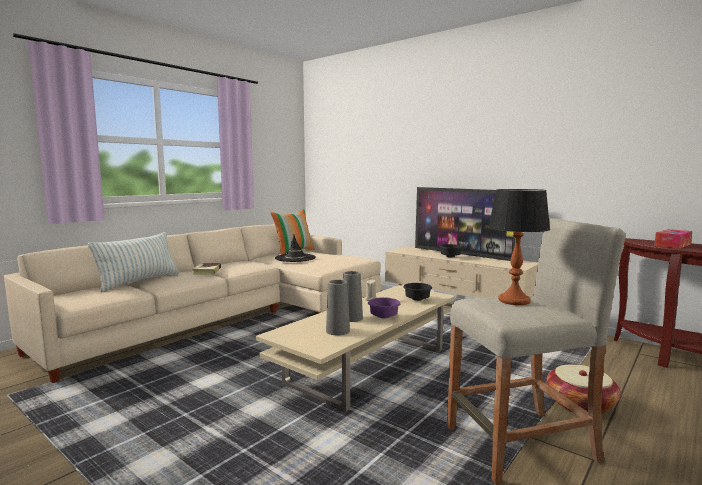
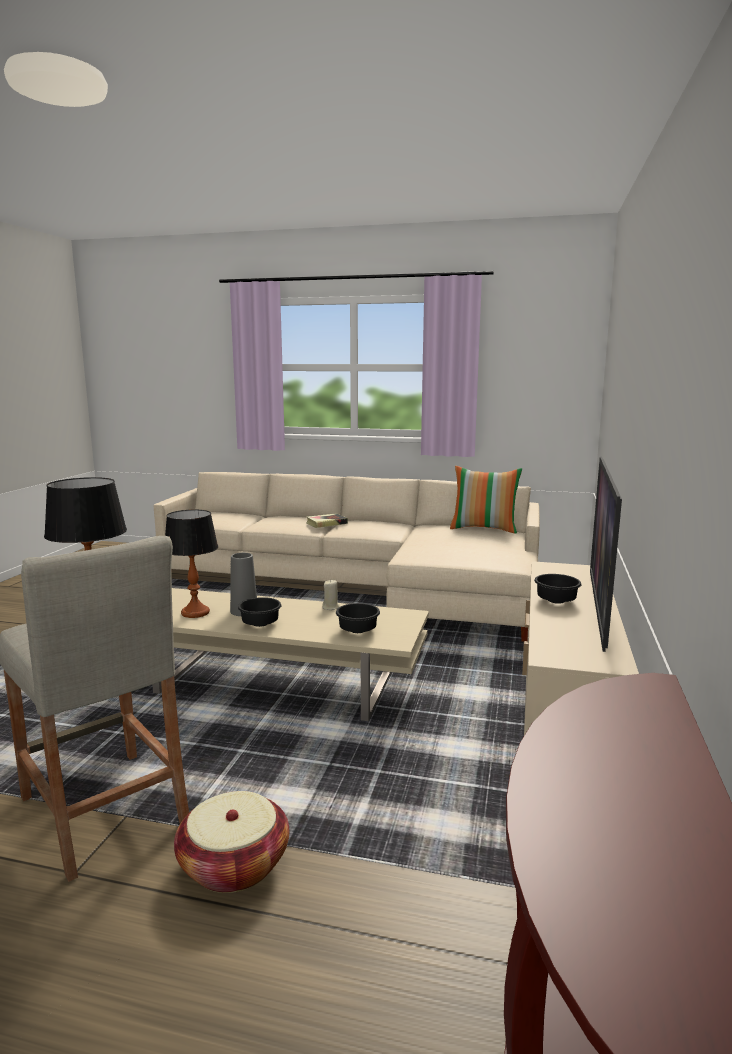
camera: 65 degrees right, 5 degrees up
pillow [88,232,179,292] -> none
black hat [275,235,316,262] -> none
grey vase [326,280,350,335] -> table lamp [165,510,218,618]
purple bowl [368,297,400,318] -> black bowl [238,597,281,627]
tissue box [654,229,692,249] -> none

